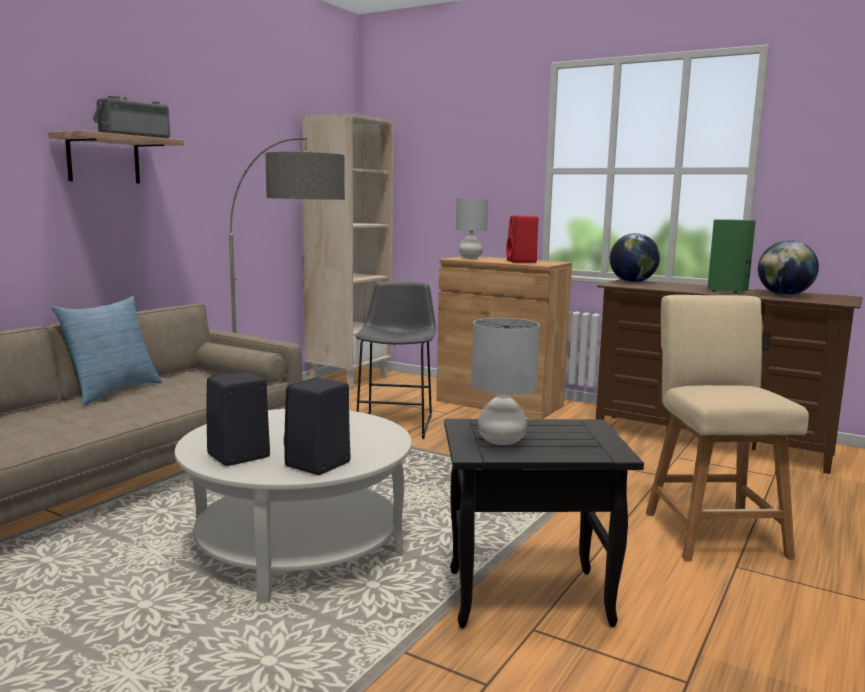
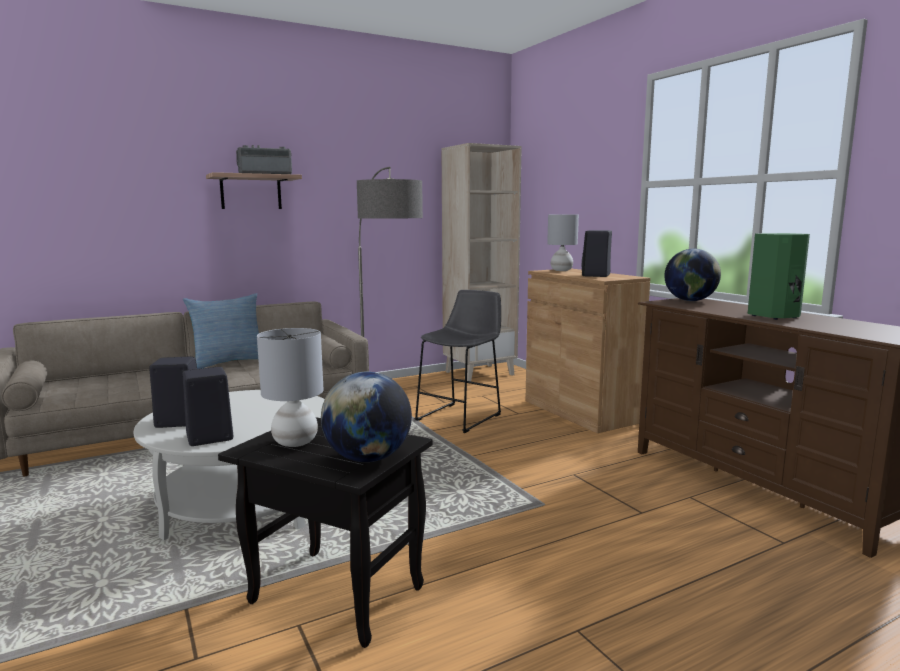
camera: 30 degrees right, 0 degrees up
red speaker [506,216,539,263] -> black speaker [582,230,612,277]
beige stool [646,295,809,561] -> none
globe [758,240,819,296] -> globe moved to [321,372,412,462]

